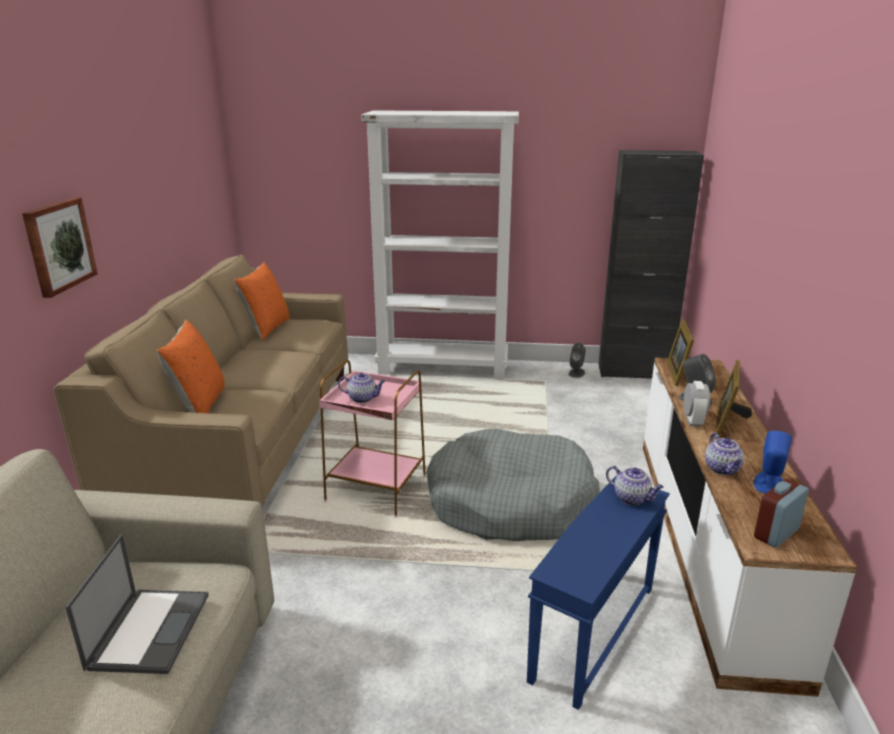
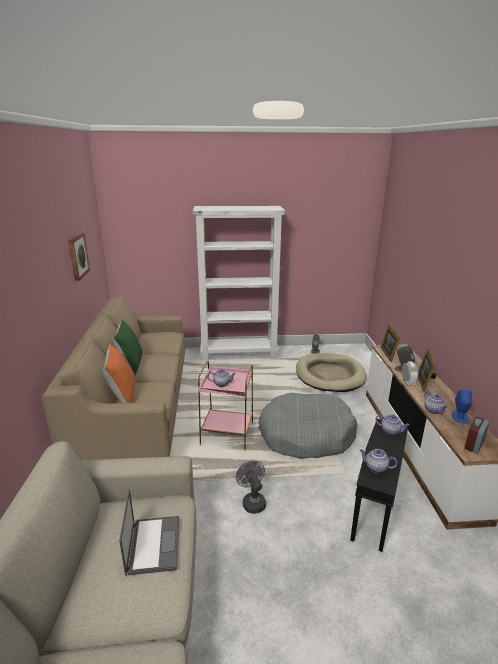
camera: 10 degrees left, 0 degrees up
picture [22,197,98,298] -> picture moved to [68,233,90,281]
orange pillow [234,262,290,341] -> none
blue side table [527,476,670,710] -> black side table [350,419,408,552]
black cabinet [598,150,704,379] -> none
none -> green pillow [113,320,142,375]
none -> grey fan [236,460,266,514]
none -> beige dog bed [296,353,367,392]
none -> teapot [360,449,397,473]

